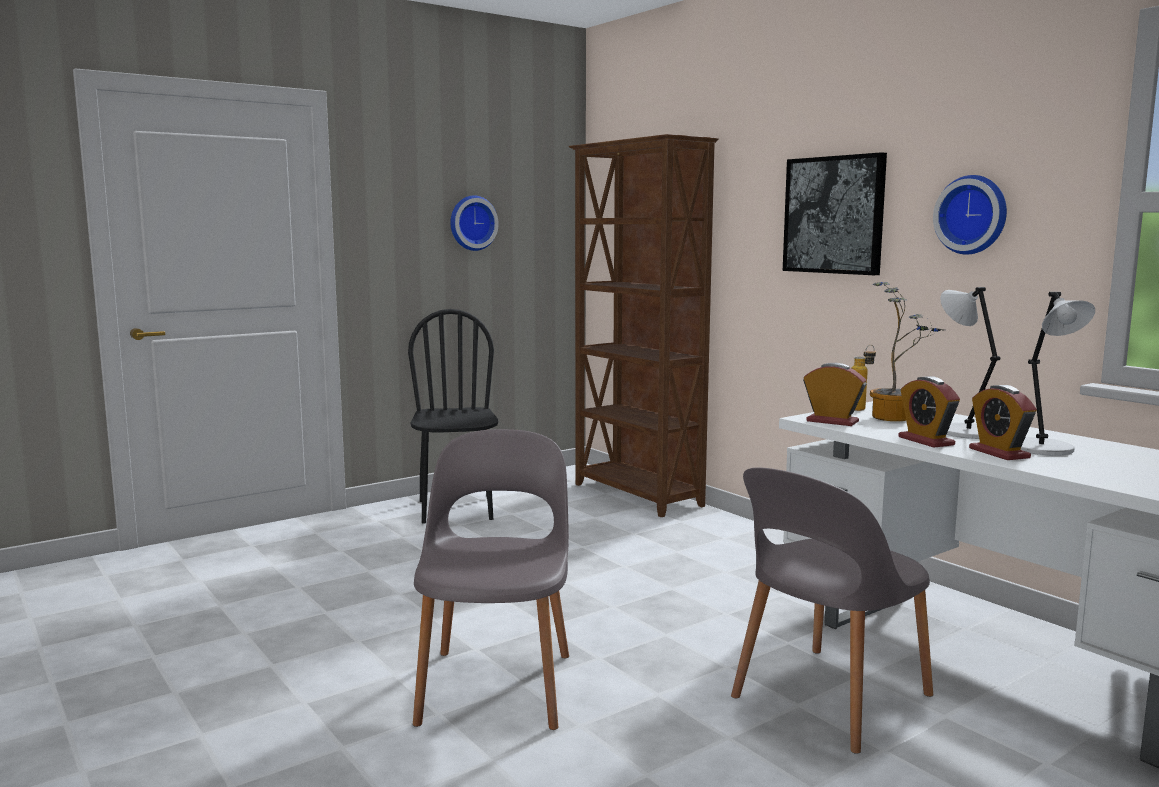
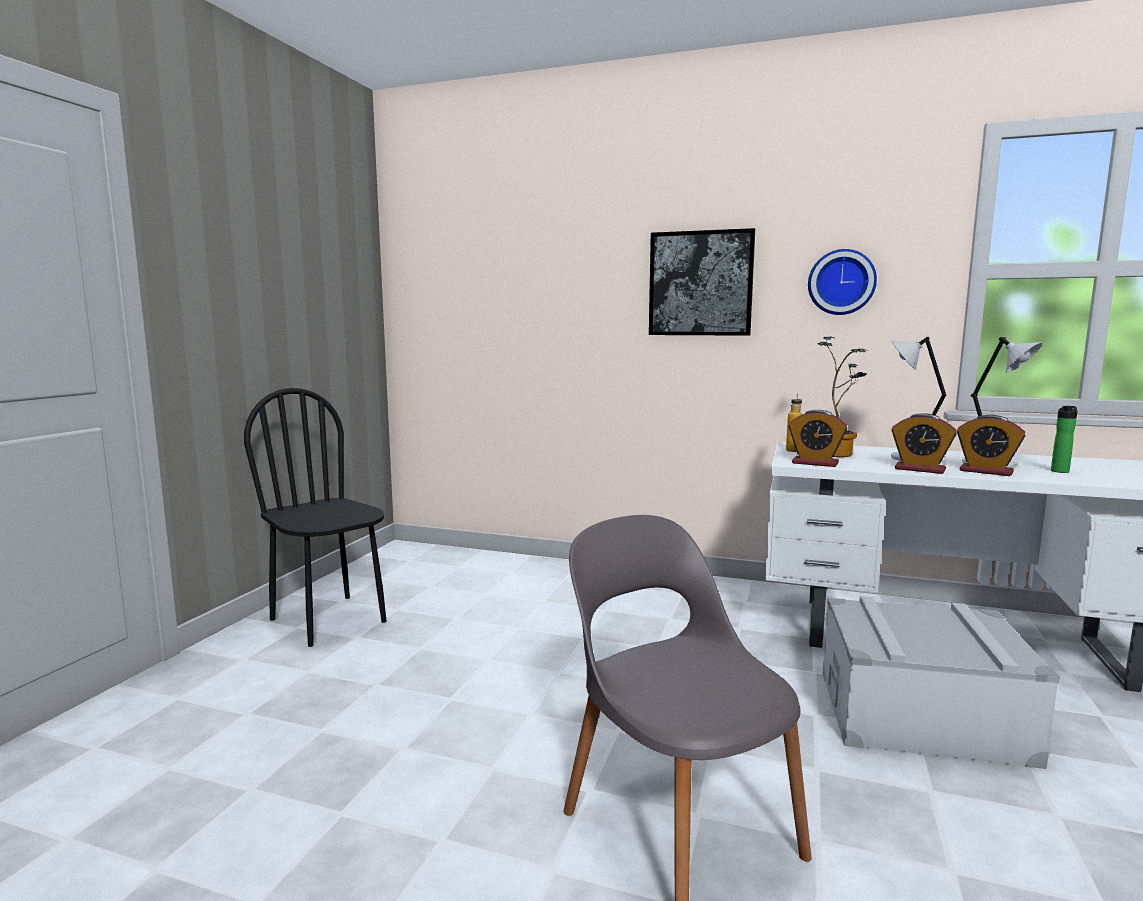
camera: 35 degrees left, 0 degrees up
wall clock [450,195,499,251] -> none
brown bookcase [569,134,719,517] -> none
grey chair [731,467,933,754] -> grey storage box [823,596,1060,769]
alarm clock [803,363,867,426] -> alarm clock turned 150 degrees counterclockwise [788,410,848,467]
none -> bottle [1051,406,1078,473]

